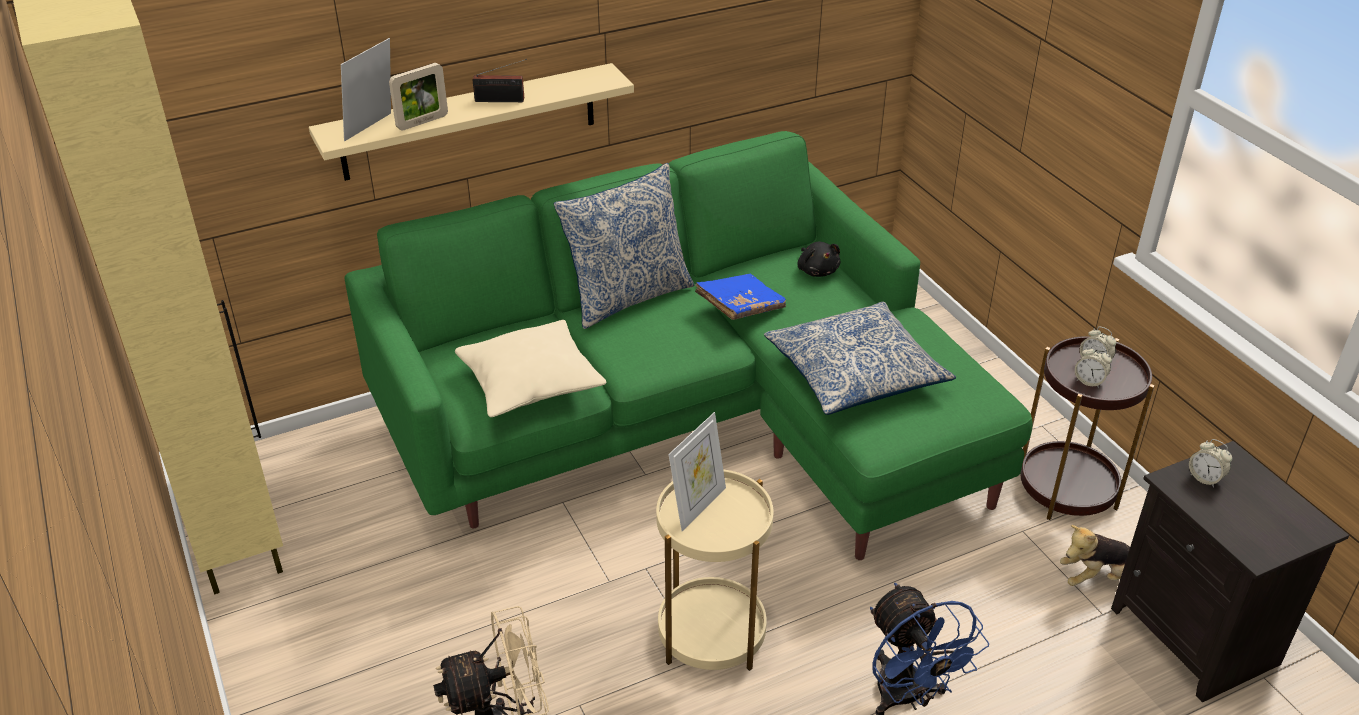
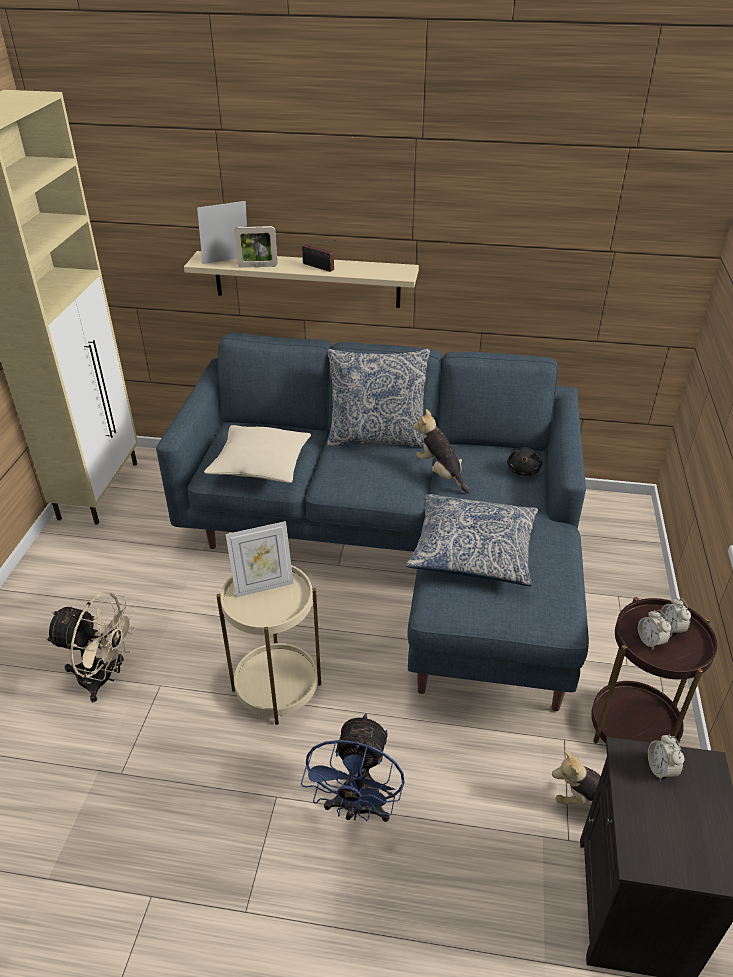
camera: 35 degrees right, 0 degrees up
green sofa [344,131,1033,560] -> blue sofa [156,333,589,711]
blue book [695,274,786,320] -> plush toy [413,409,471,494]

